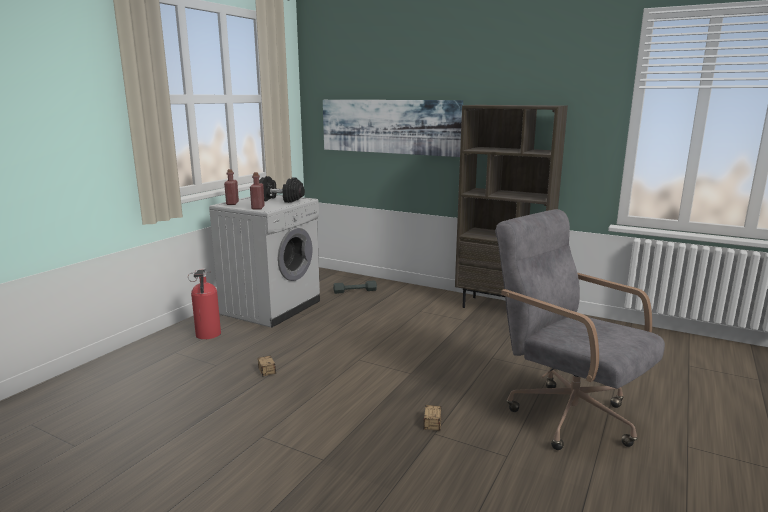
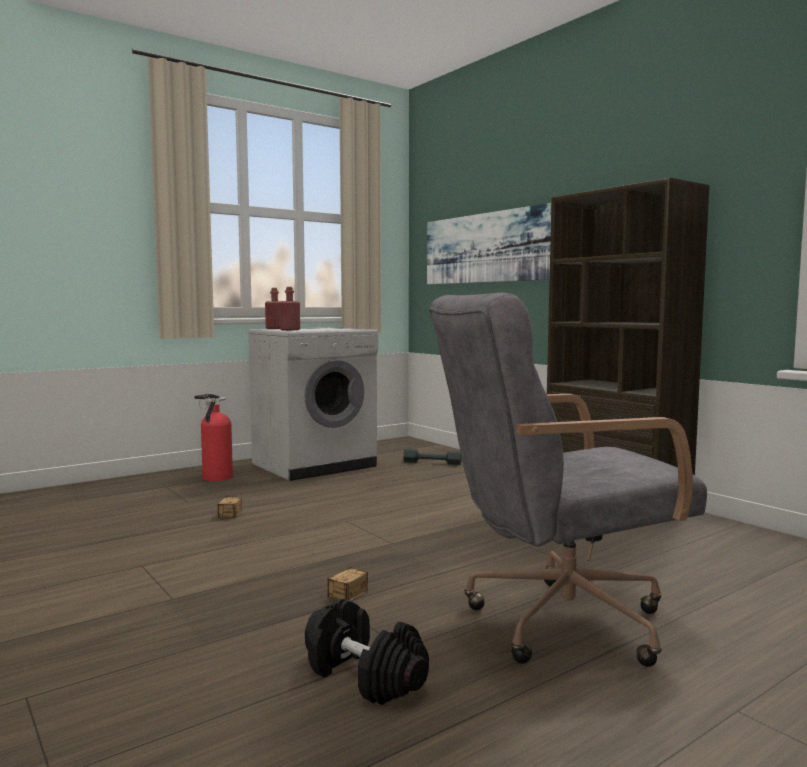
camera: 25 degrees right, 10 degrees down
black dumbbell [259,176,305,203] -> black dumbbell moved to [305,598,429,705]
grey office chair [495,209,665,450] -> grey office chair turned 90 degrees counterclockwise [429,292,707,667]

